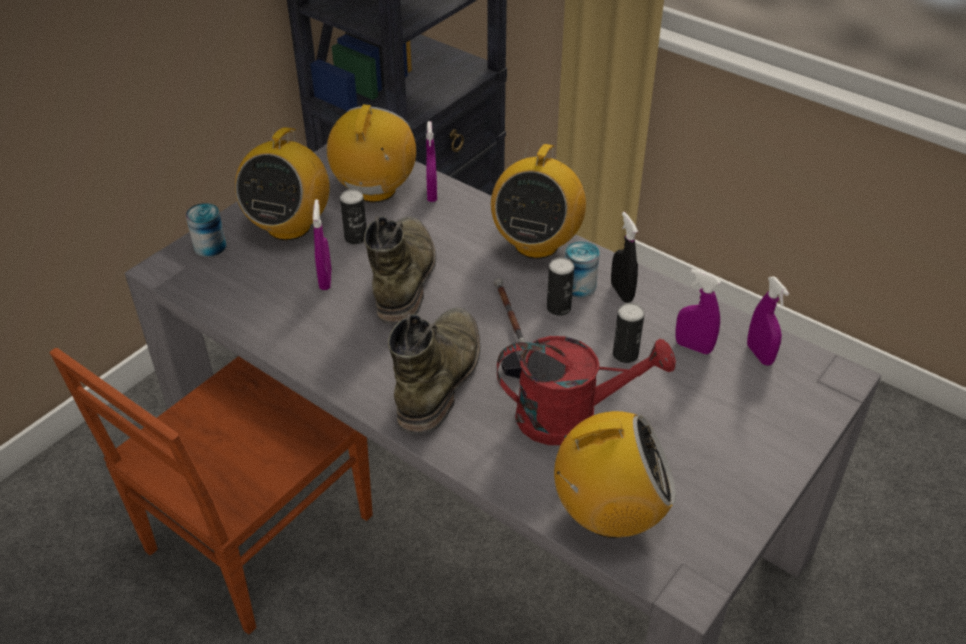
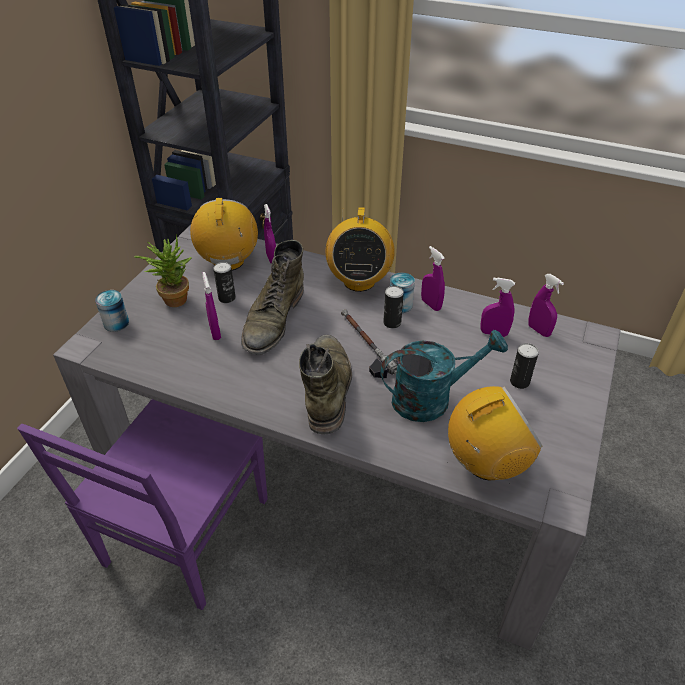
camera: 15 degrees left, 0 degrees up
brown chair [50,348,373,635] -> purple chair [17,399,268,610]
radio [235,125,330,240] -> potted plant [134,234,192,307]
green boot [364,216,437,325] -> green boot turned 150 degrees counterclockwise [241,240,304,355]
red watering can [497,336,676,445] -> turquoise watering can [380,330,508,422]
black spray bottle [611,212,638,303] -> purple spray bottle [421,246,445,311]
can [613,303,645,363] -> can moved to [510,343,539,389]

